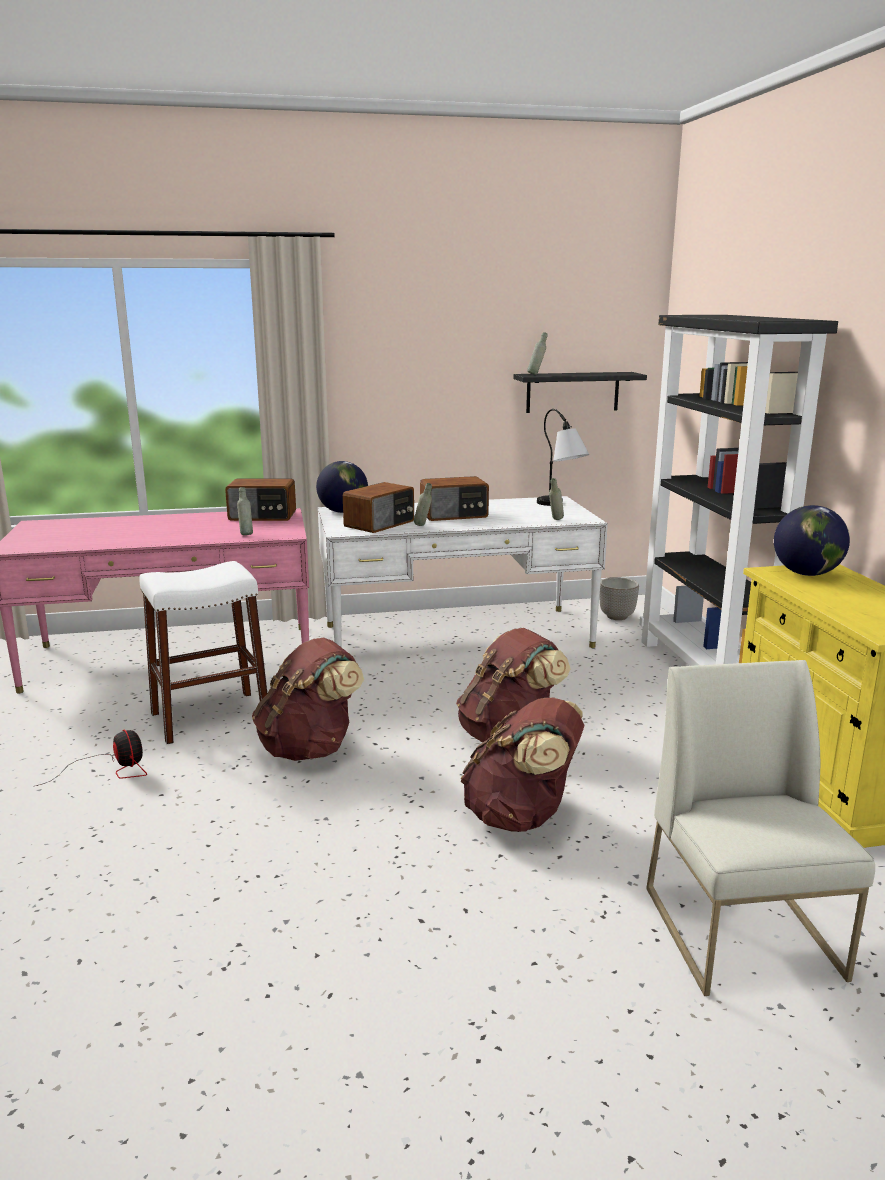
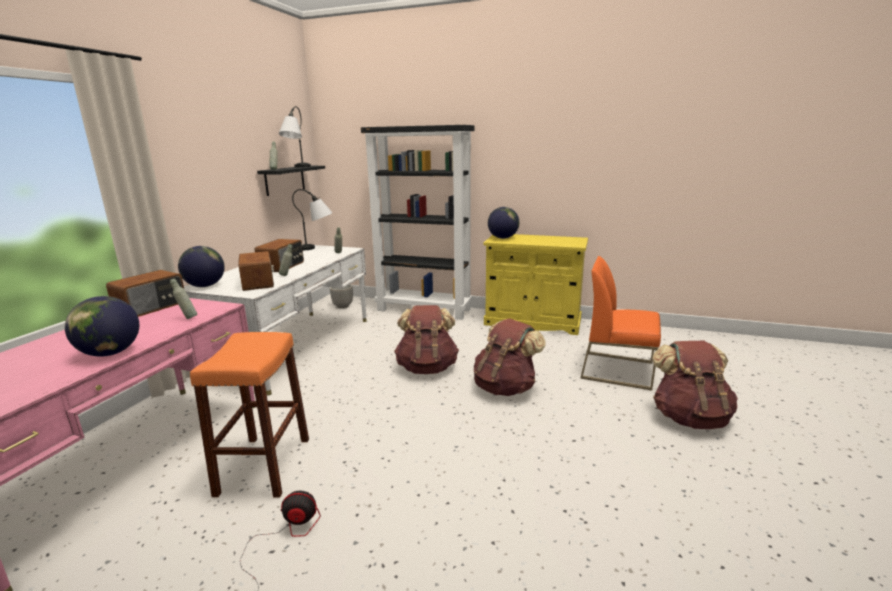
camera: 60 degrees left, 0 degrees up
white stool [139,561,268,744] -> orange stool [190,332,309,498]
brown backpack [252,638,364,761] -> brown backpack moved to [652,341,738,429]
white chair [646,660,875,996] -> orange chair [580,256,661,390]
none -> globe [65,296,139,357]
none -> table lamp [279,106,311,167]

